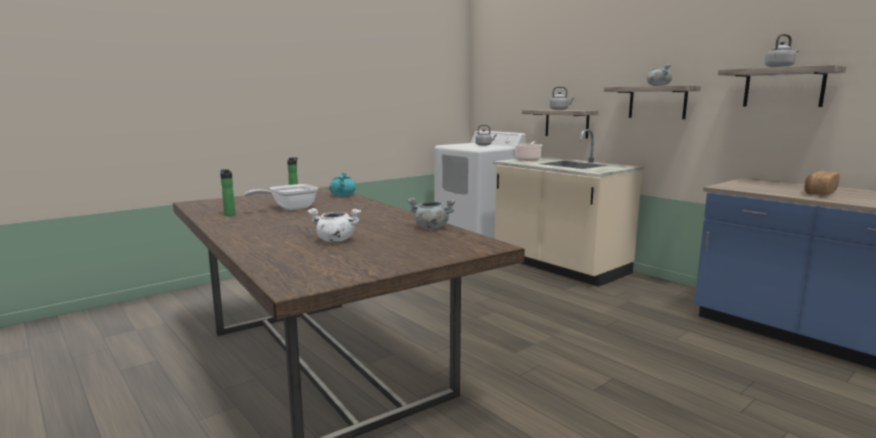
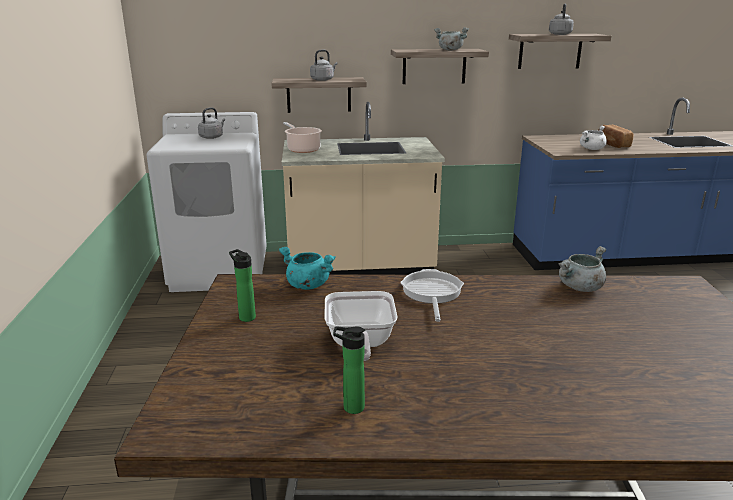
camera: 55 degrees left, 10 degrees up
white cooking pot [308,208,361,242] -> white cooking pot moved to [580,125,607,150]
none -> frying pan [400,269,464,322]

